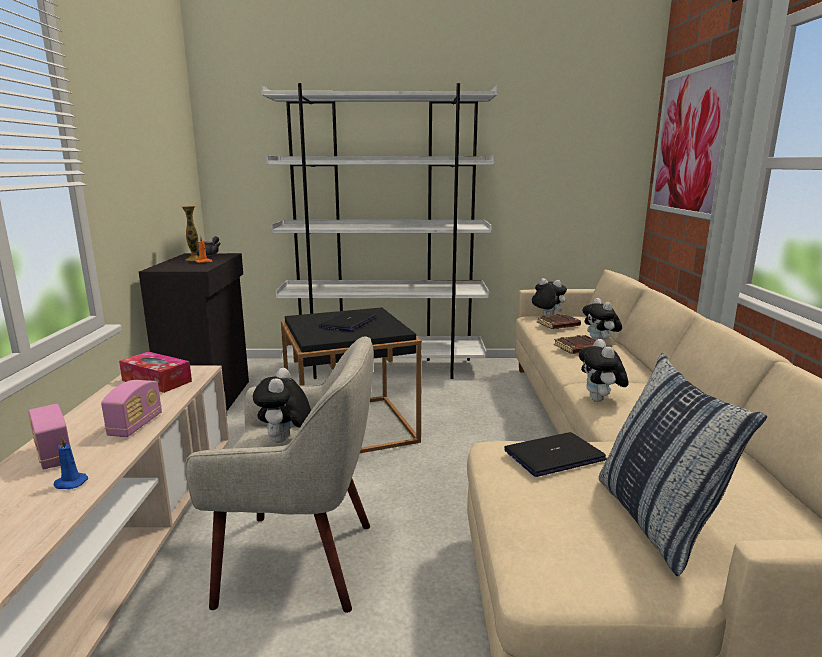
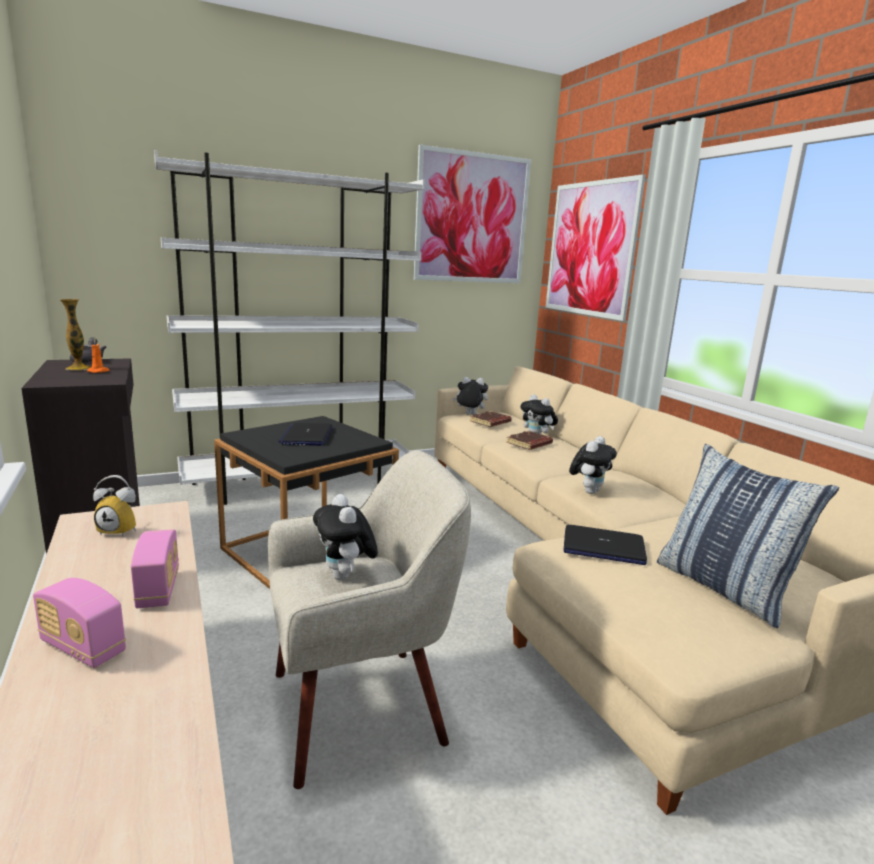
camera: 25 degrees left, 0 degrees up
blue candle [53,436,88,489] -> none
tissue box [119,352,192,393] -> alarm clock [93,475,136,537]
laptop [504,432,607,477] -> laptop turned 120 degrees counterclockwise [564,525,647,565]
plush toy [579,339,629,402] -> plush toy turned 120 degrees counterclockwise [569,436,617,494]
none -> picture [413,145,531,283]

